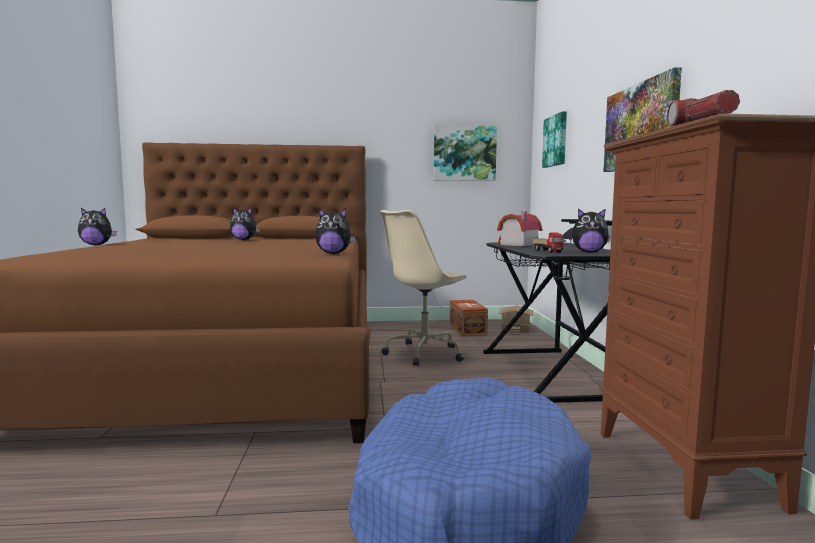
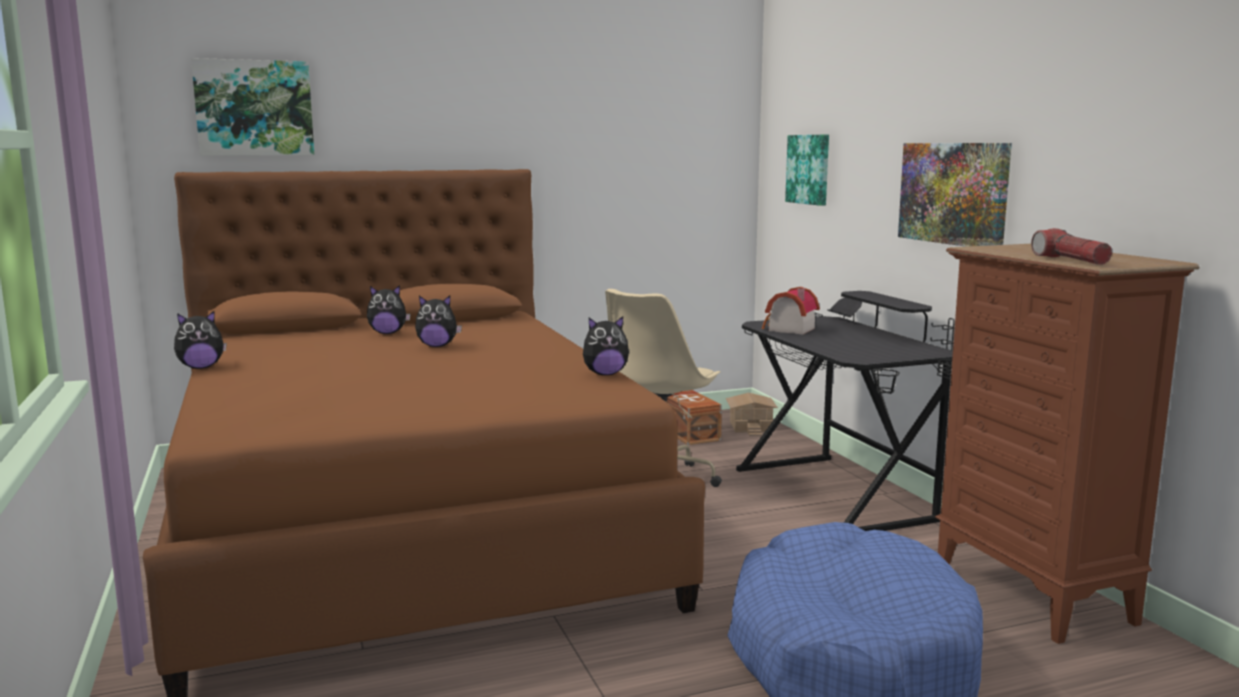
camera: 15 degrees left, 5 degrees up
picture [434,125,497,181] -> picture moved to [191,58,314,156]
toy truck [533,232,566,253] -> none
plush toy [572,208,610,253] -> plush toy moved to [415,296,462,347]

